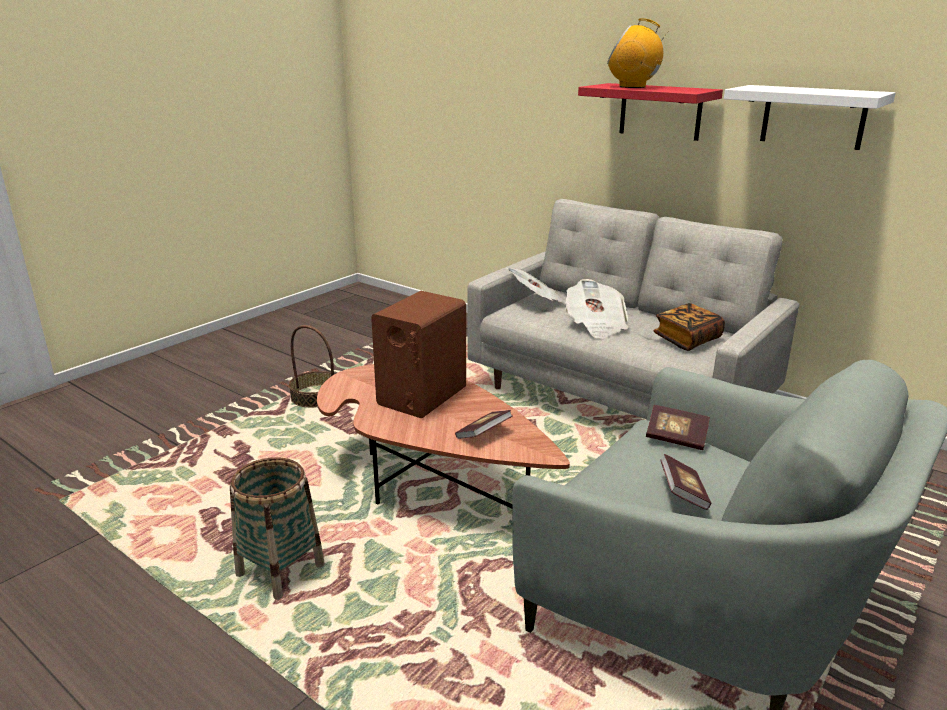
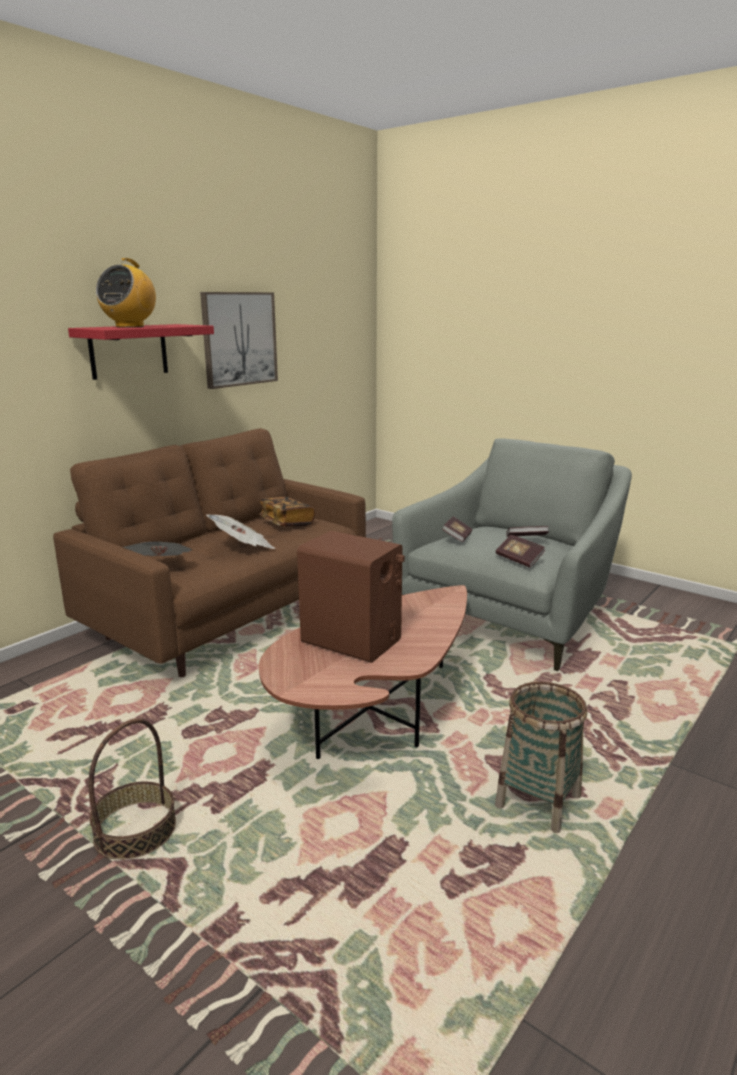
camera: 90 degrees left, 5 degrees down
book [455,410,513,439] -> book moved to [496,535,545,568]
grey sofa [467,199,799,419] -> brown sofa [53,428,366,677]
white shelf [724,85,896,150] -> picture [200,292,278,389]

